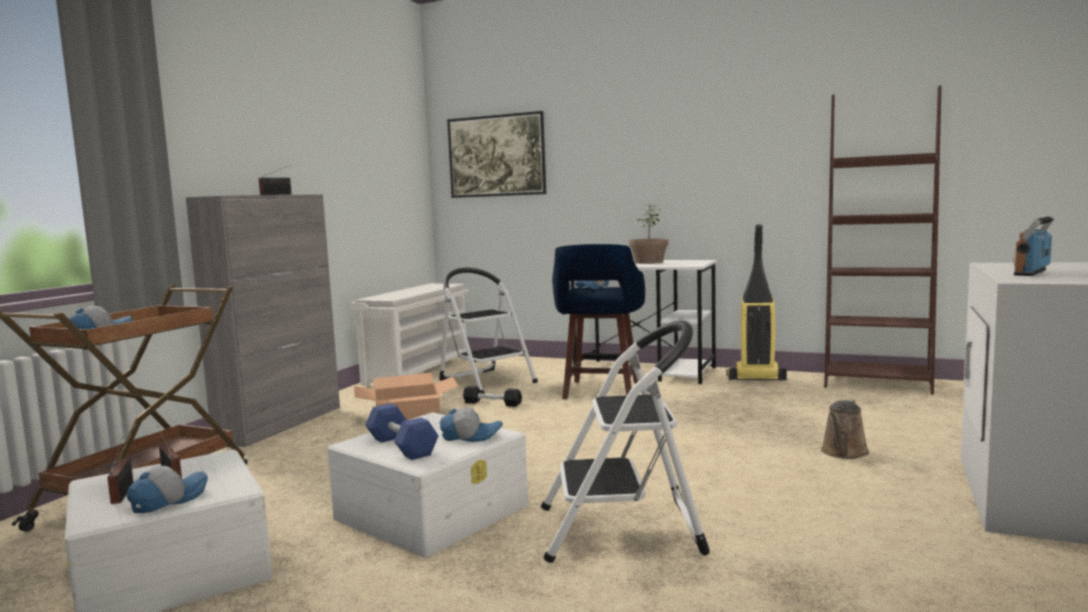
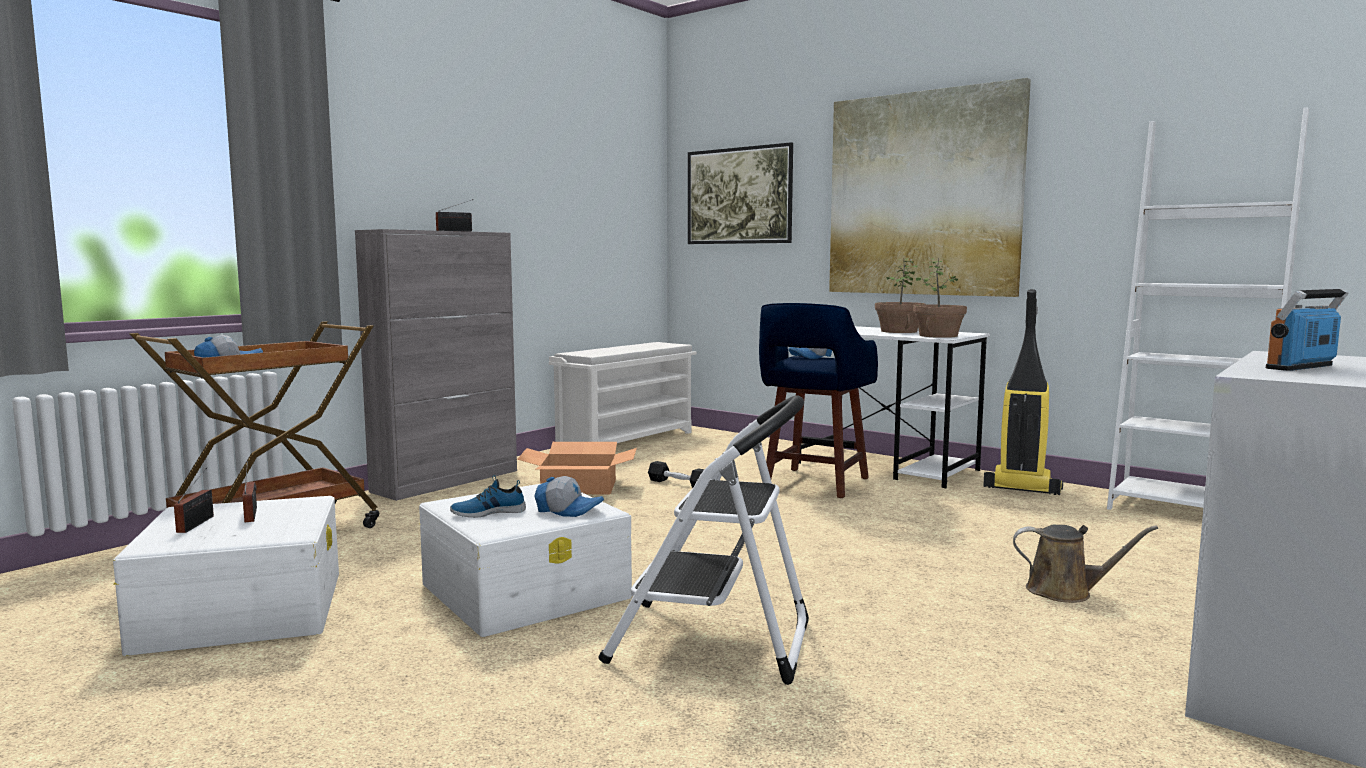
camera: 15 degrees right, 0 degrees up
cap [127,466,208,513] -> none
blue dumbbell [365,403,438,460] -> shoe [450,475,526,518]
step ladder [439,267,538,394] -> none
brown watering can [821,399,869,459] -> brown watering can turned 120 degrees counterclockwise [1013,525,1158,603]
brown bookcase [824,85,942,395] -> white bookcase [1107,107,1309,510]
none -> picture [829,78,1031,297]
none -> potted plant [913,258,967,338]

